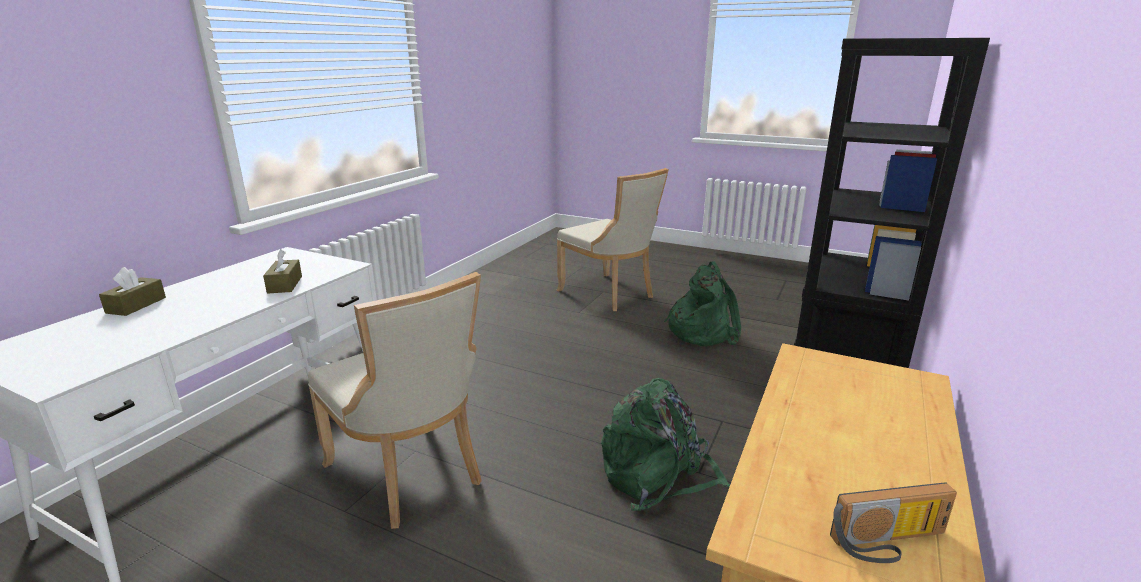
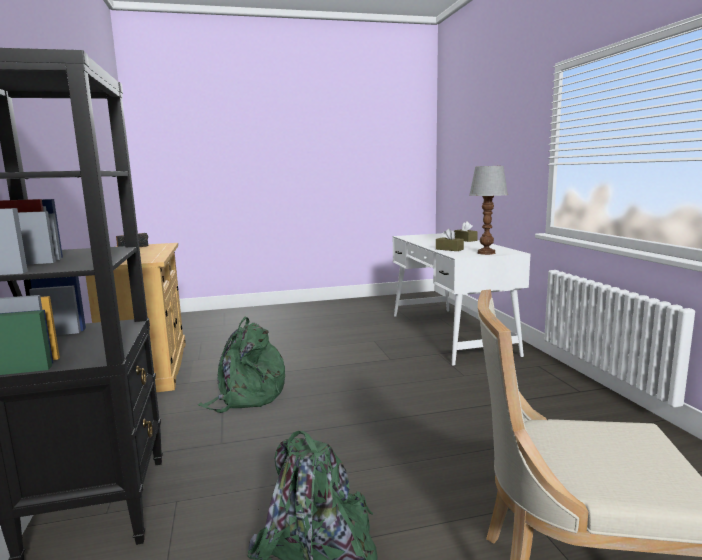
camera: 140 degrees right, 10 degrees down
beige chair [308,272,482,529] -> none
none -> table lamp [469,166,508,255]

